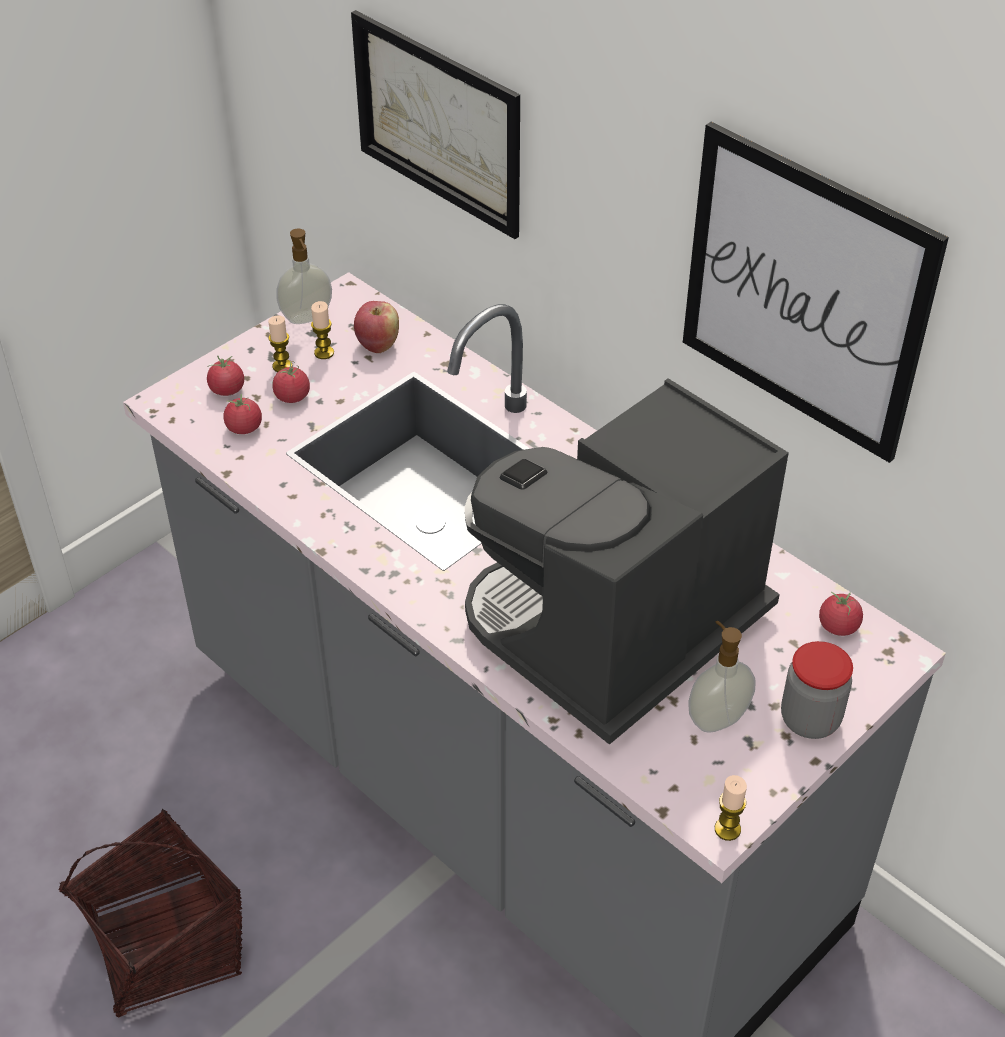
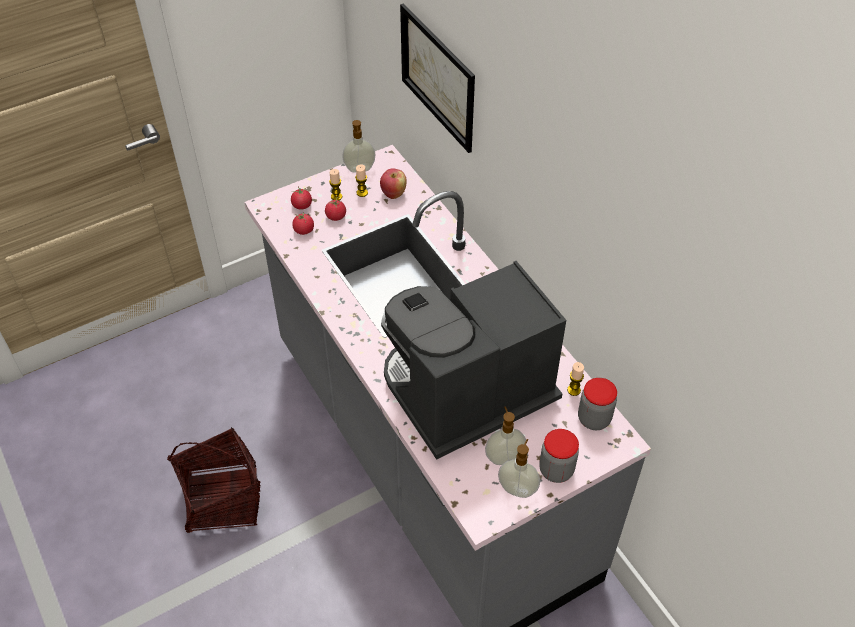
camera: 15 degrees right, 5 degrees up
picture [683,122,949,463] -> none
candle [715,775,747,841] -> candle moved to [567,362,584,396]
tomato [819,592,863,636] -> jar [578,378,617,430]
none -> soap dispenser [498,439,540,498]

